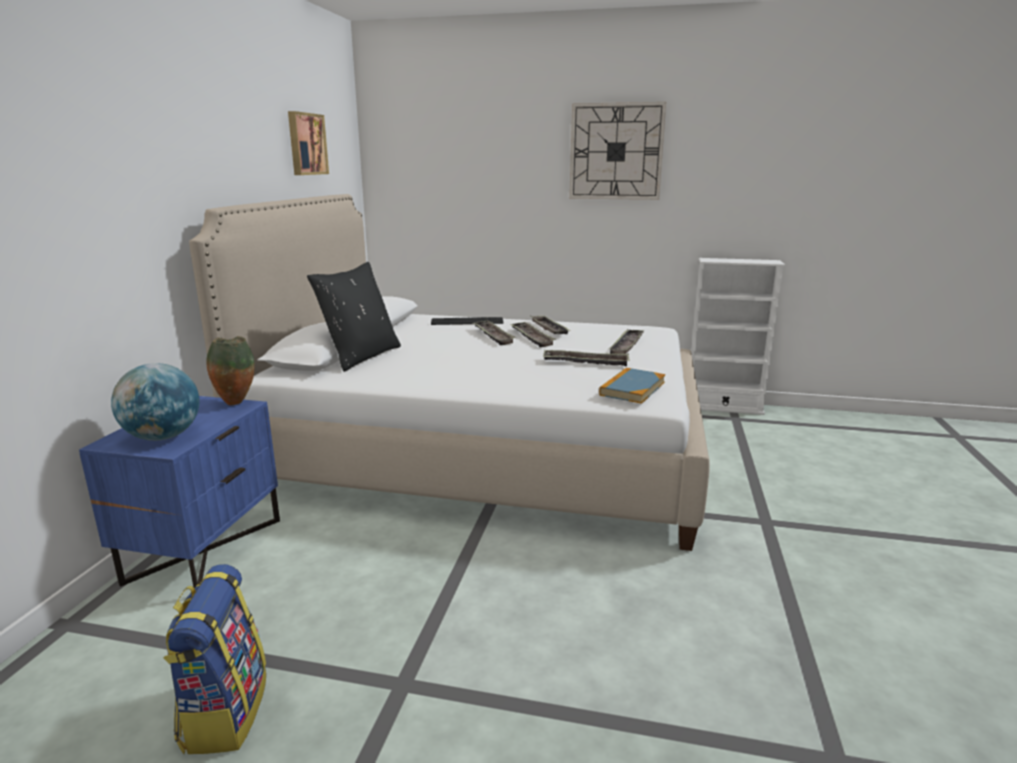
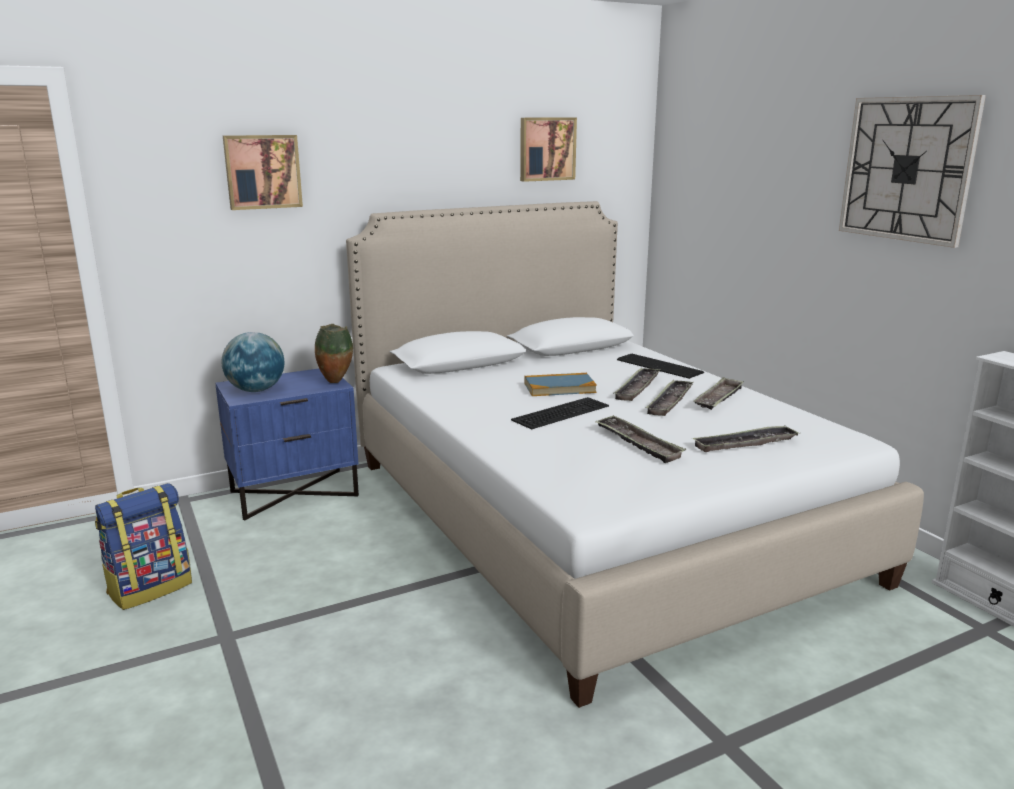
camera: 50 degrees right, 0 degrees up
black pillow [307,262,401,372] -> none
book [599,368,665,404] -> book moved to [524,373,597,396]
none -> picture [223,135,303,210]
none -> keyboard [511,397,609,429]

